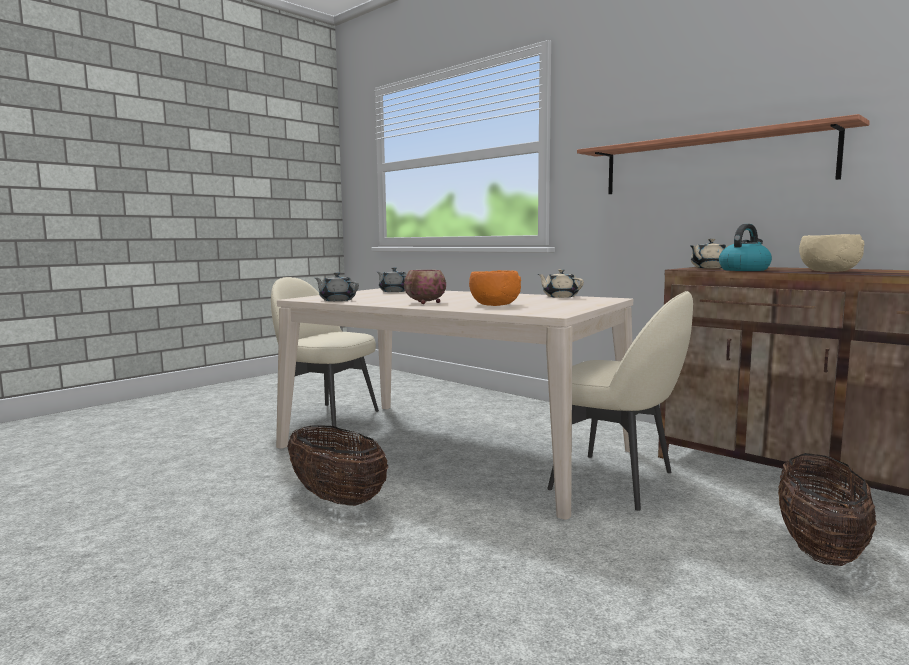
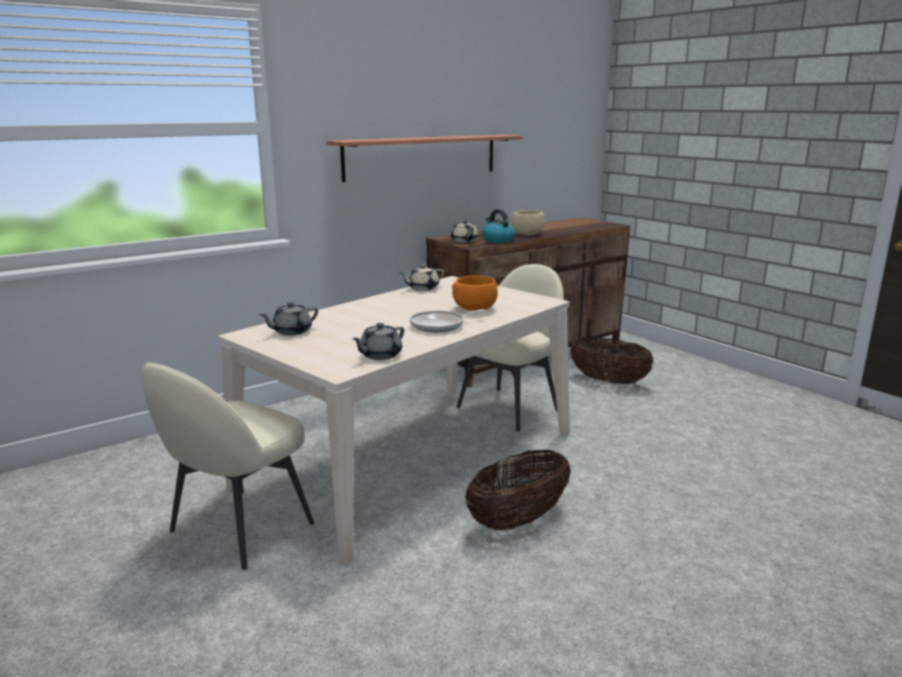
camera: 80 degrees left, 10 degrees up
bowl [404,270,446,304] -> frying pan [409,309,486,332]

